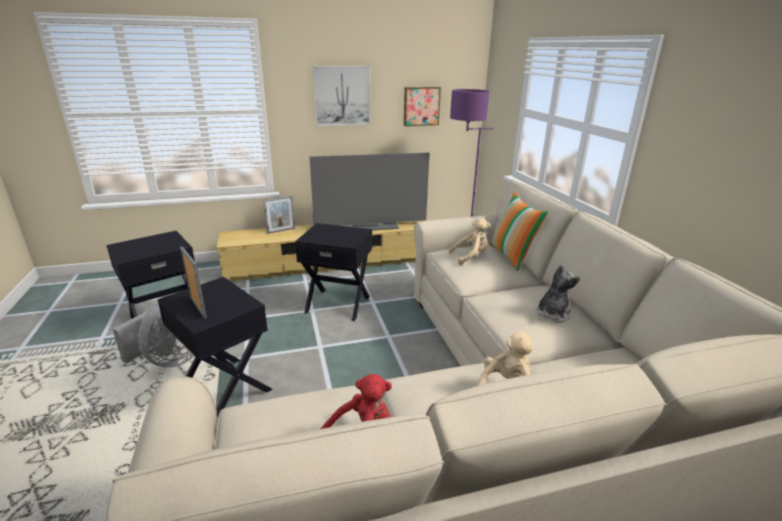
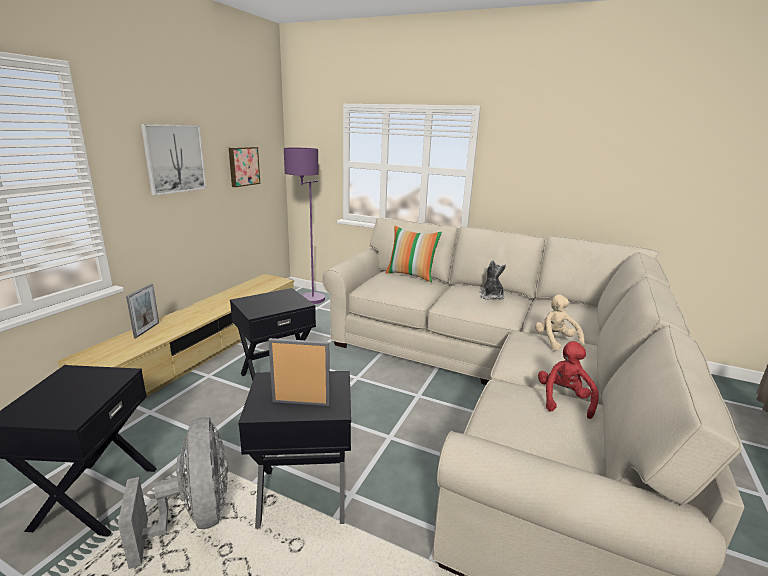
camera: 50 degrees left, 5 degrees down
television [309,153,429,231] -> none
beige plush toy [448,218,491,265] -> none

